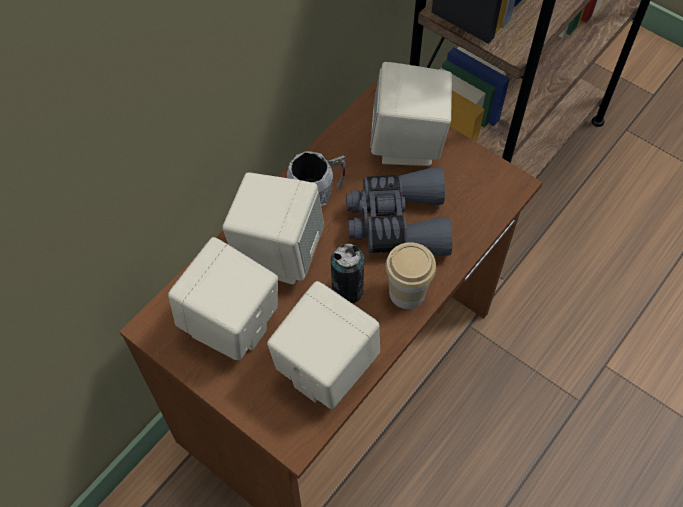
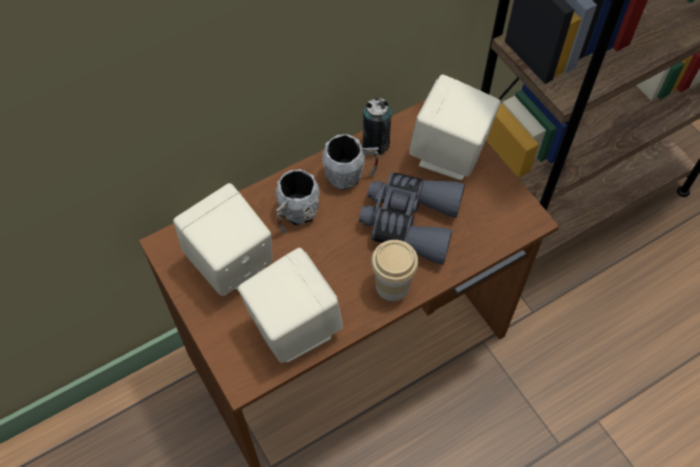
camera: 20 degrees right, 0 degrees up
beige speaker [222,172,324,285] -> grey mug [276,169,319,234]
can [331,244,365,304] -> can moved to [363,98,392,155]

